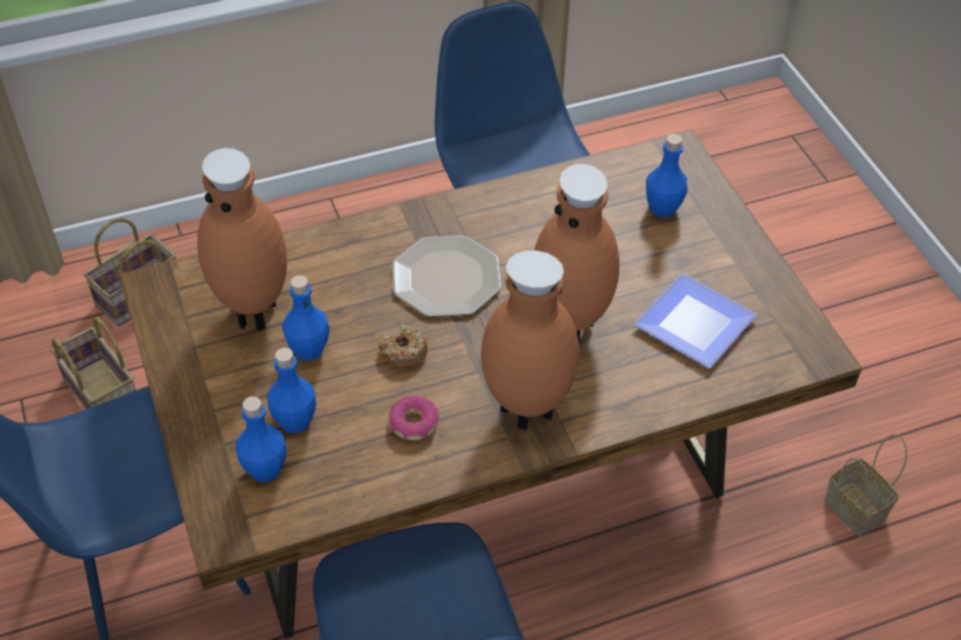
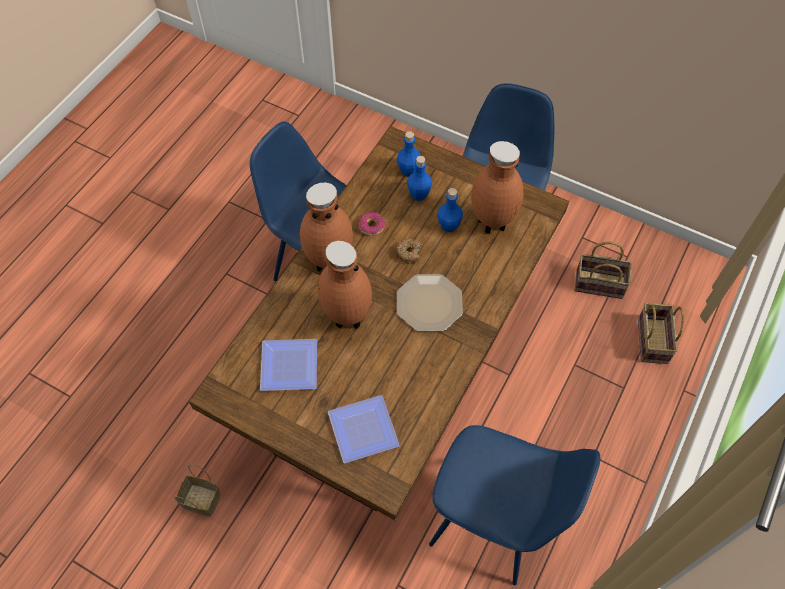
camera: 140 degrees right, 10 degrees up
blue bottle [646,134,687,218] -> plate [328,395,400,464]

